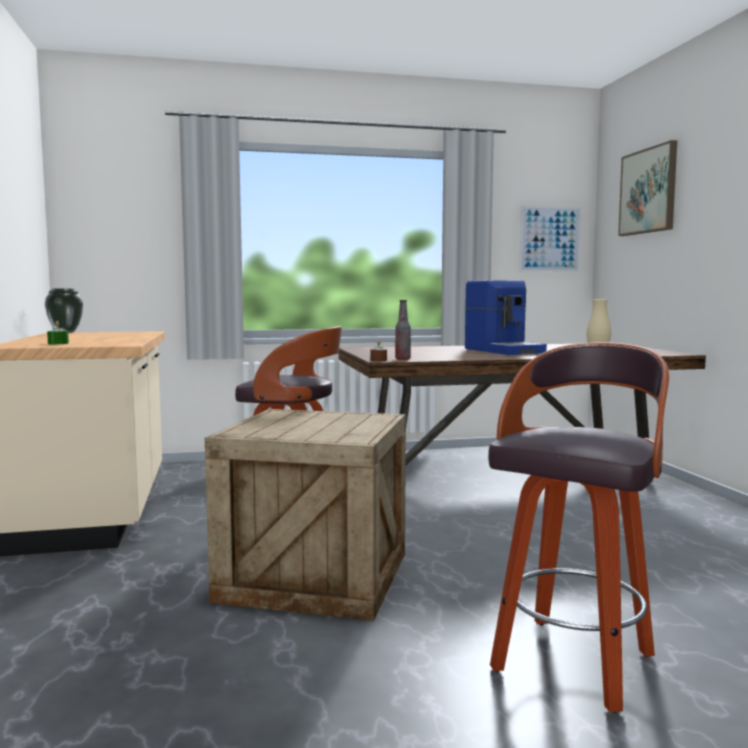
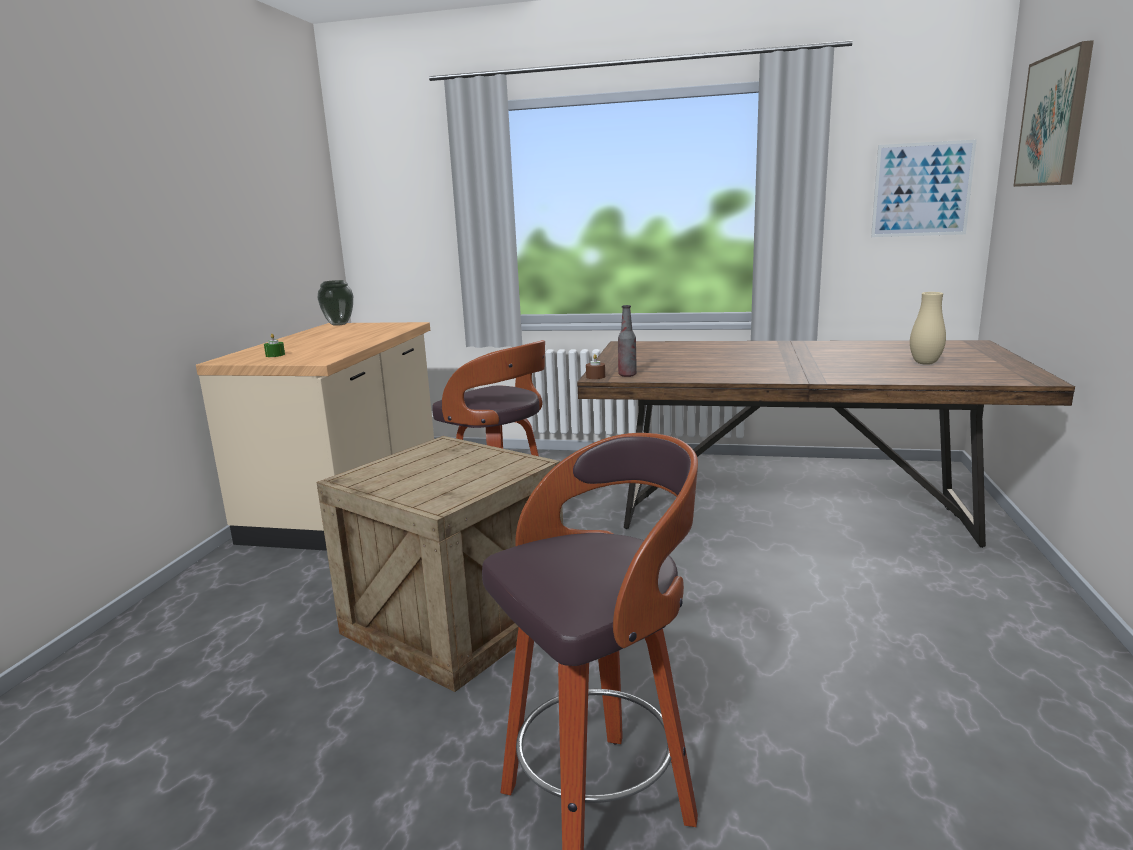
camera: 25 degrees right, 10 degrees up
coffee machine [465,280,547,355] -> none

